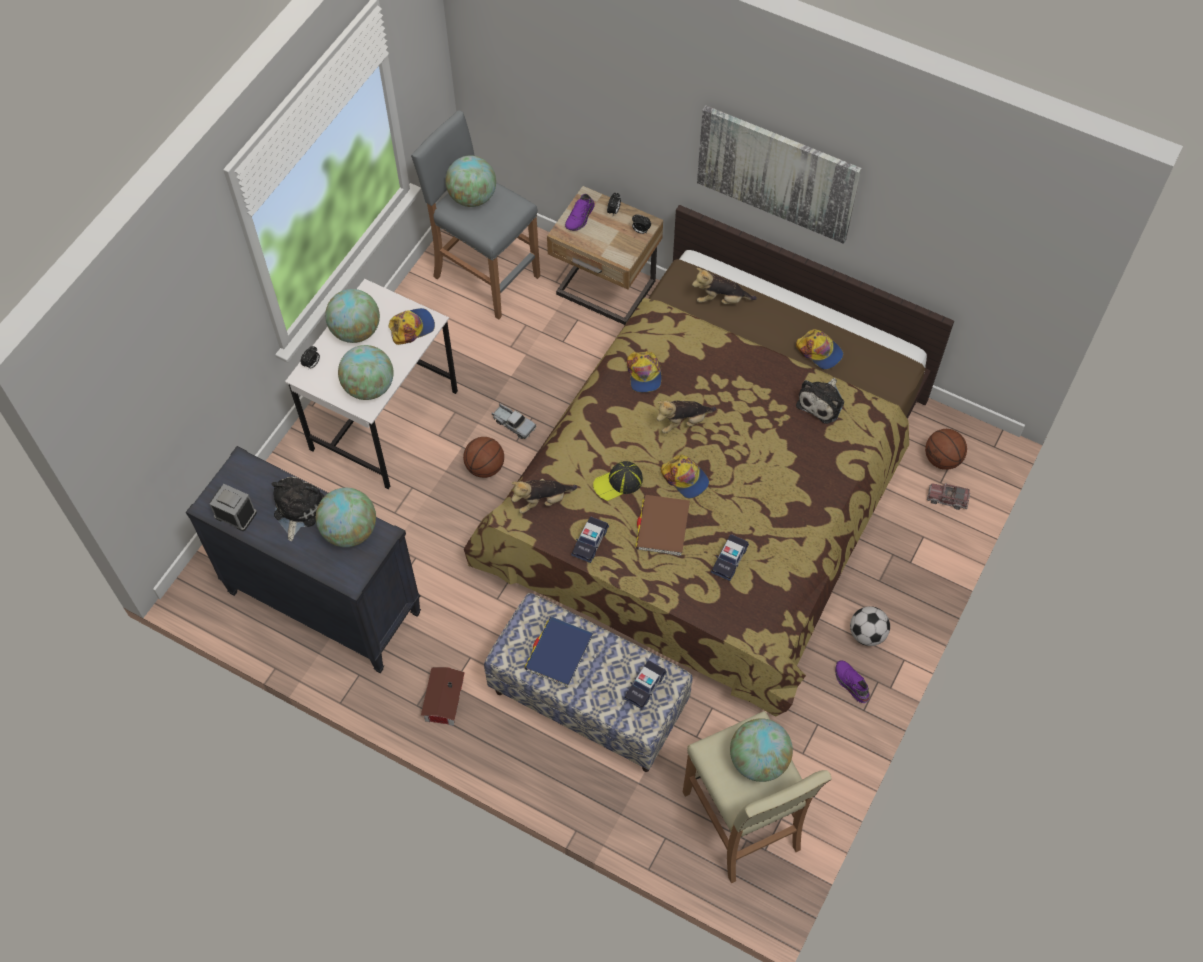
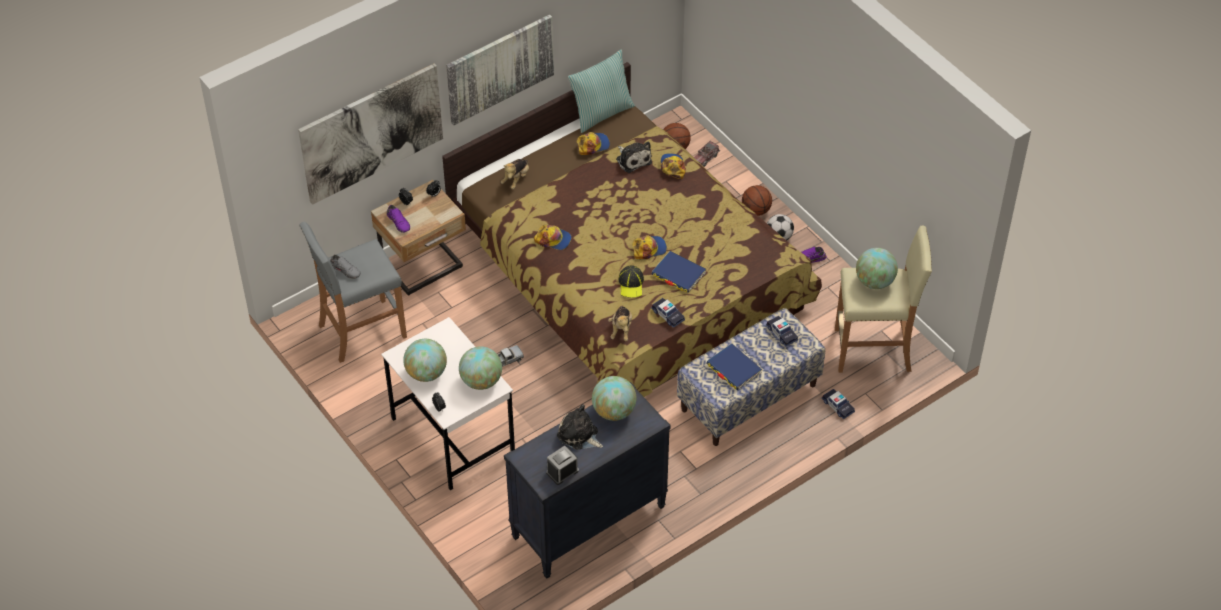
camera: 65 degrees left, 10 degrees down
cap [389,308,435,345] -> cap moved to [661,153,686,179]
toy house [421,667,465,726] -> none
globe [445,155,496,207] -> grey shoe [330,255,361,279]
basketball [463,437,504,478] -> basketball moved to [742,185,772,216]
brown book [635,495,690,556] -> blue book [652,251,706,293]
plush toy [657,400,716,433] -> none
toy car [711,534,749,581] -> toy car moved to [822,389,855,420]
none -> picture [298,64,443,205]
none -> pillow [568,50,635,133]

